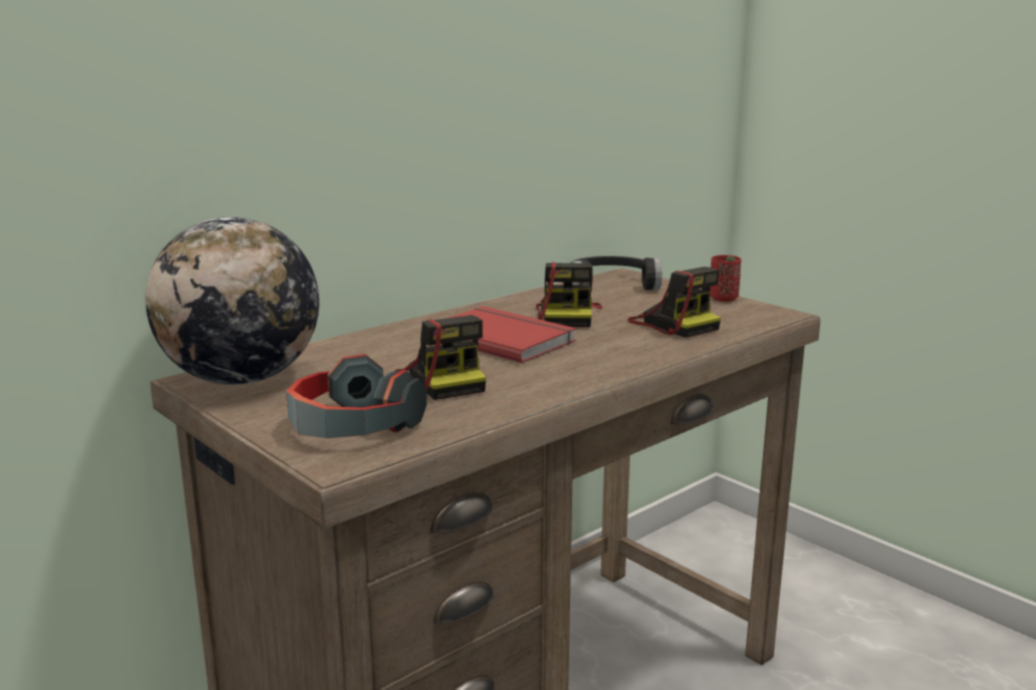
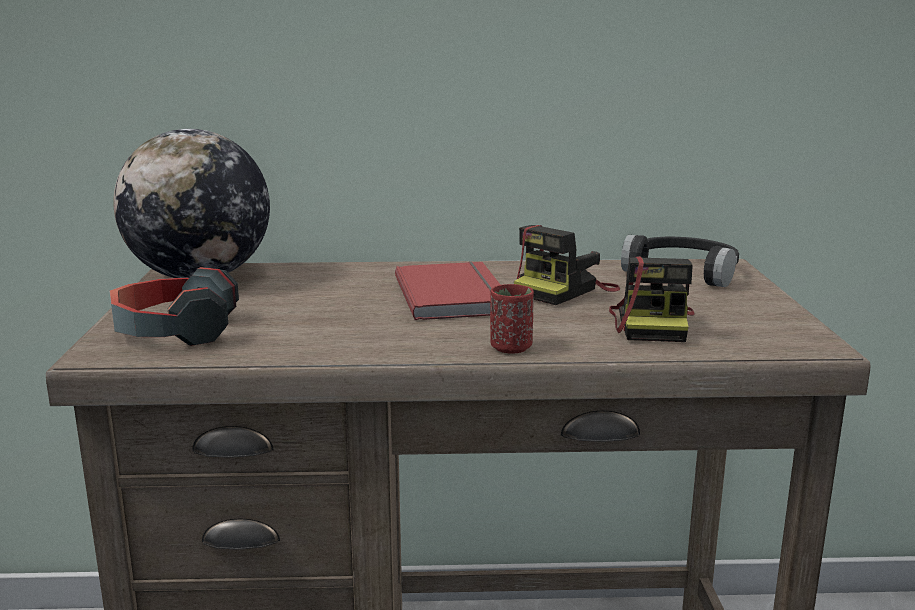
camera: 40 degrees right, 0 degrees up
camera [395,315,486,400] -> none
red cup [710,255,741,301] -> red cup moved to [490,284,534,354]

